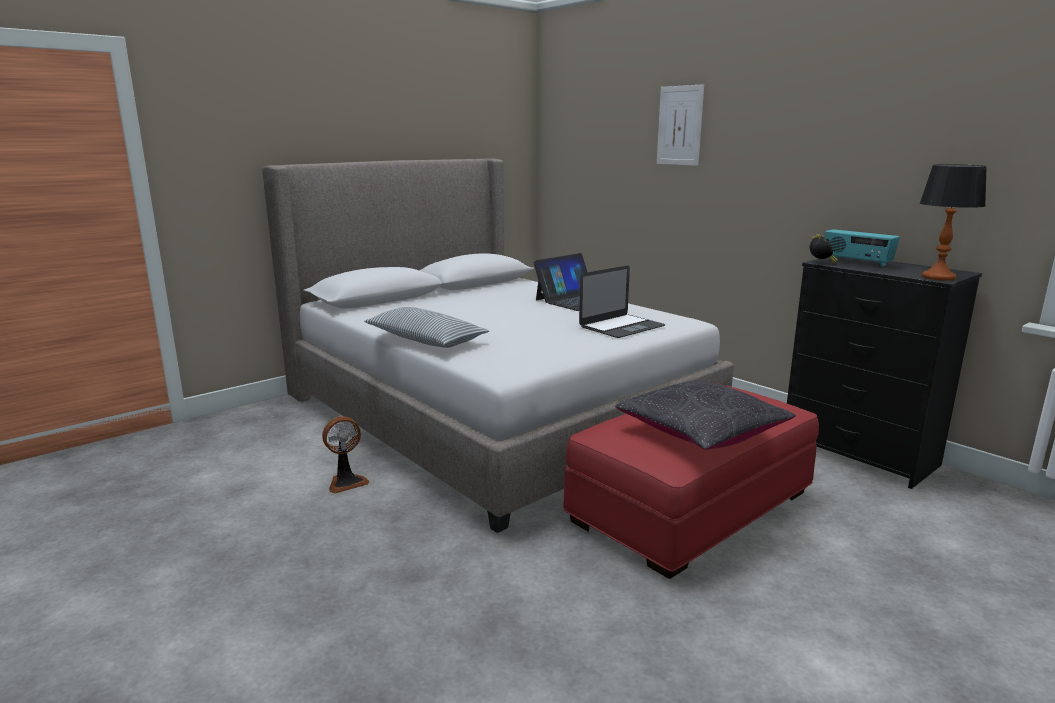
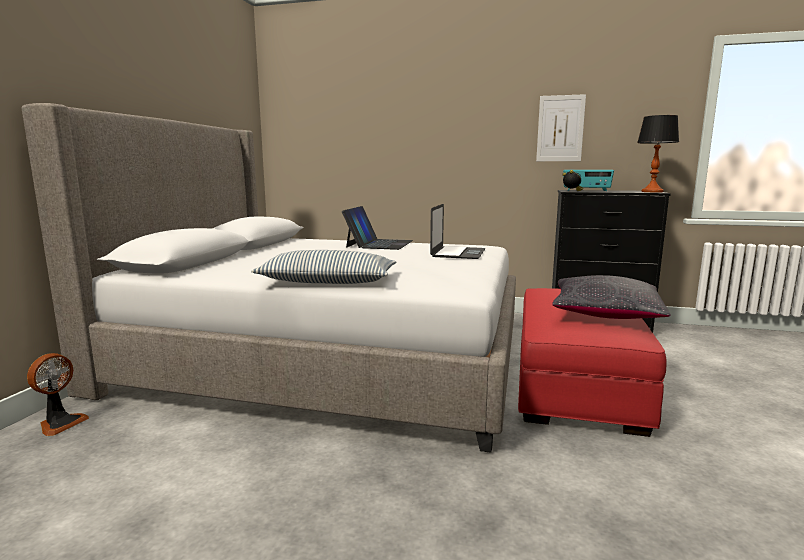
camera: 35 degrees left, 5 degrees down
fan [322,416,369,494] -> fan moved to [27,353,89,436]
picture [657,84,704,166] -> picture moved to [536,94,586,161]

